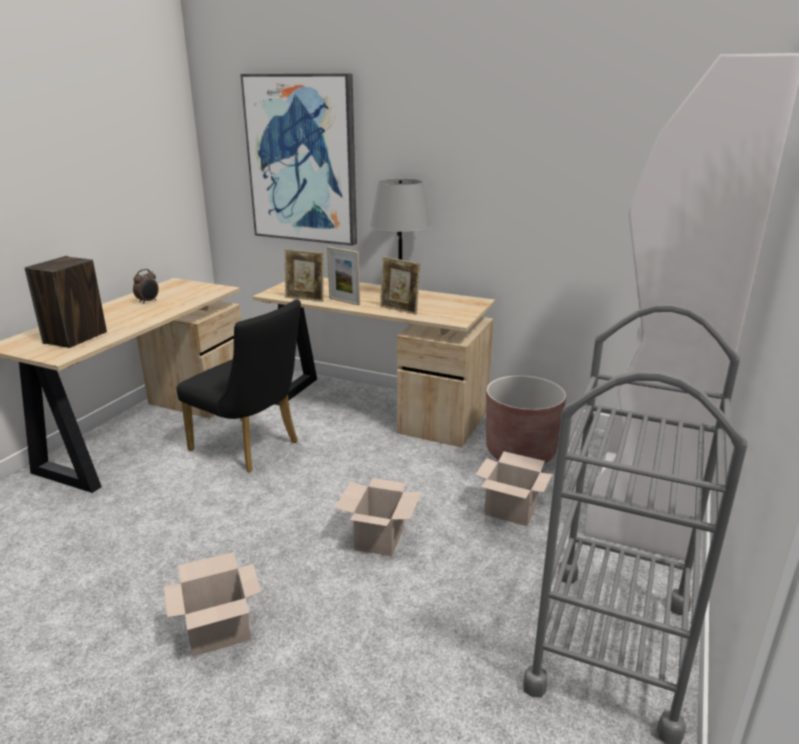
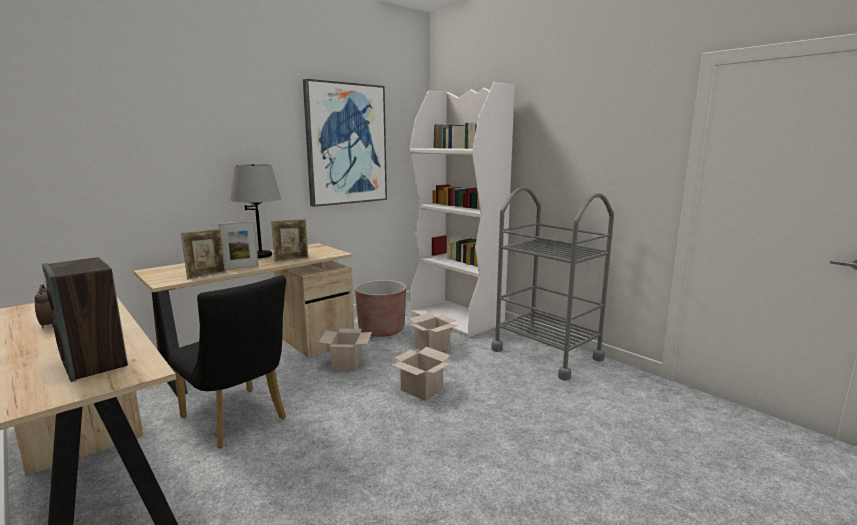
camera: 65 degrees left, 10 degrees down
cardboard box [164,552,261,657] -> cardboard box moved to [319,328,372,371]
black chair [176,300,301,472] -> black chair turned 75 degrees clockwise [169,275,286,448]
picture [240,74,357,246] -> picture moved to [303,79,387,207]

